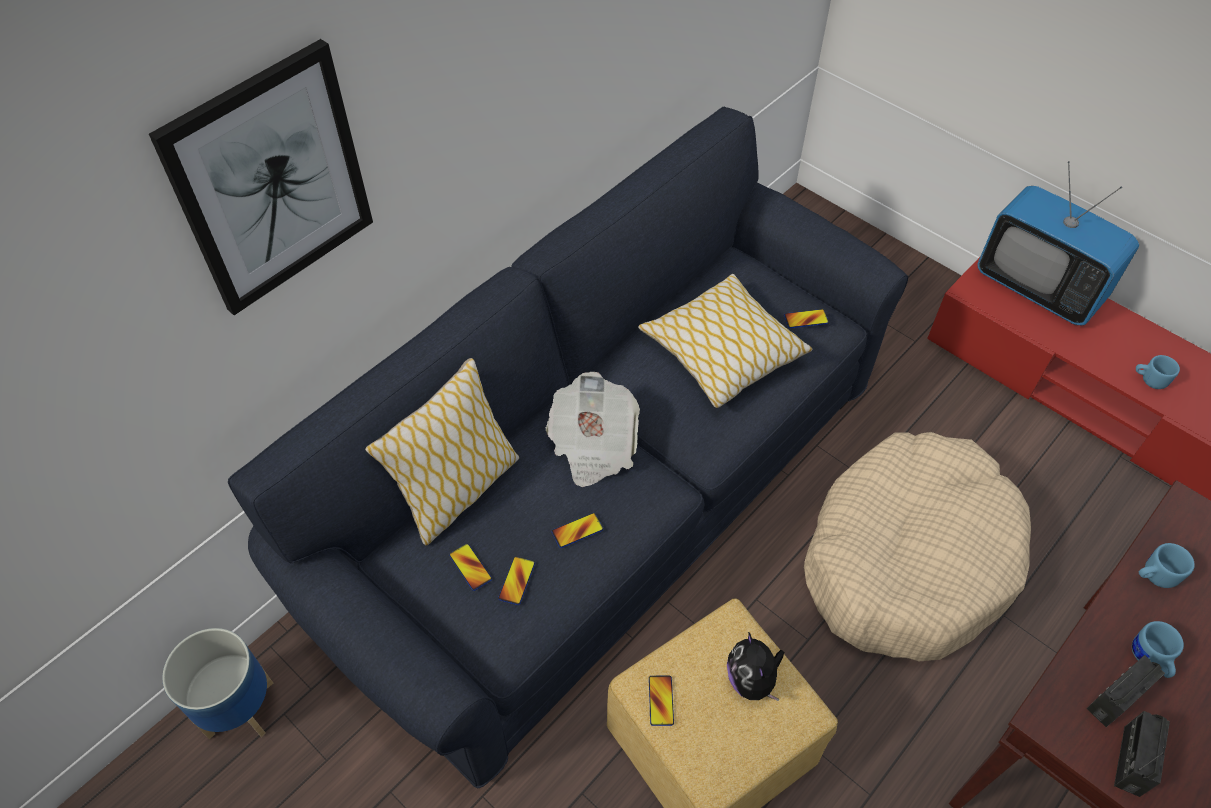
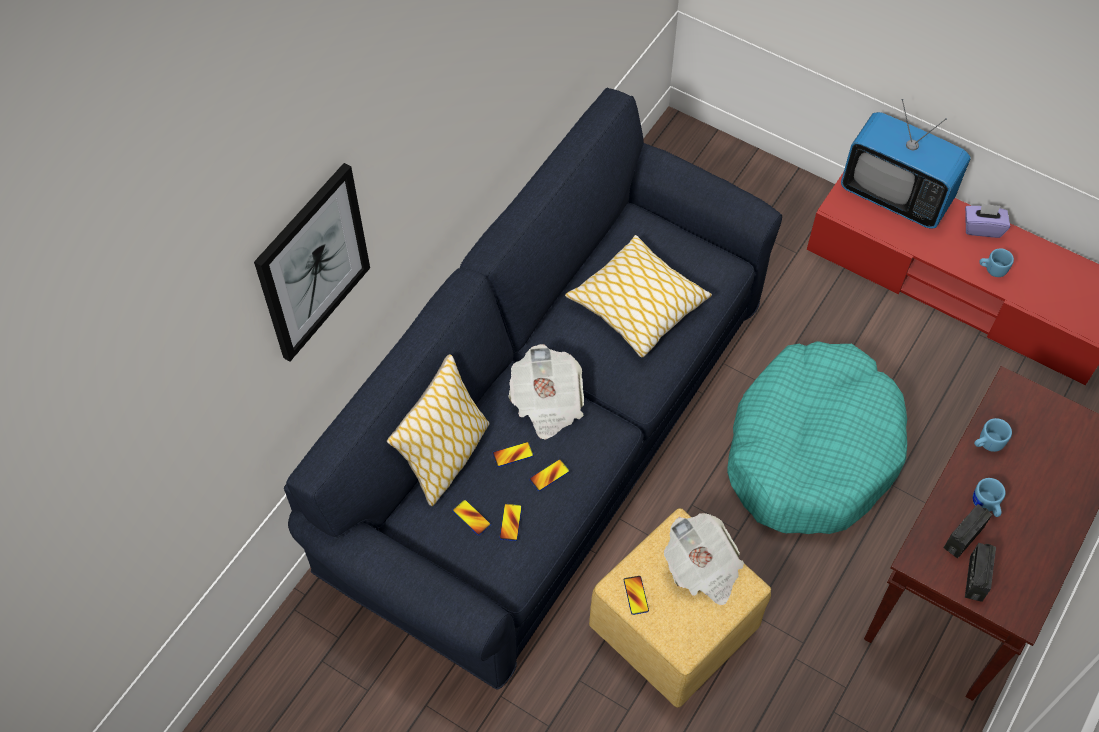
camera: 10 degrees left, 5 degrees up
planter [162,628,273,739] -> none
plush toy [727,632,784,701] -> newspaper [664,513,744,605]
phone [784,309,829,328] -> phone moved to [492,442,534,467]
beige dog bed [804,432,1031,661] -> turquoise dog bed [727,341,907,534]
none -> purple tissue box [965,203,1010,238]

